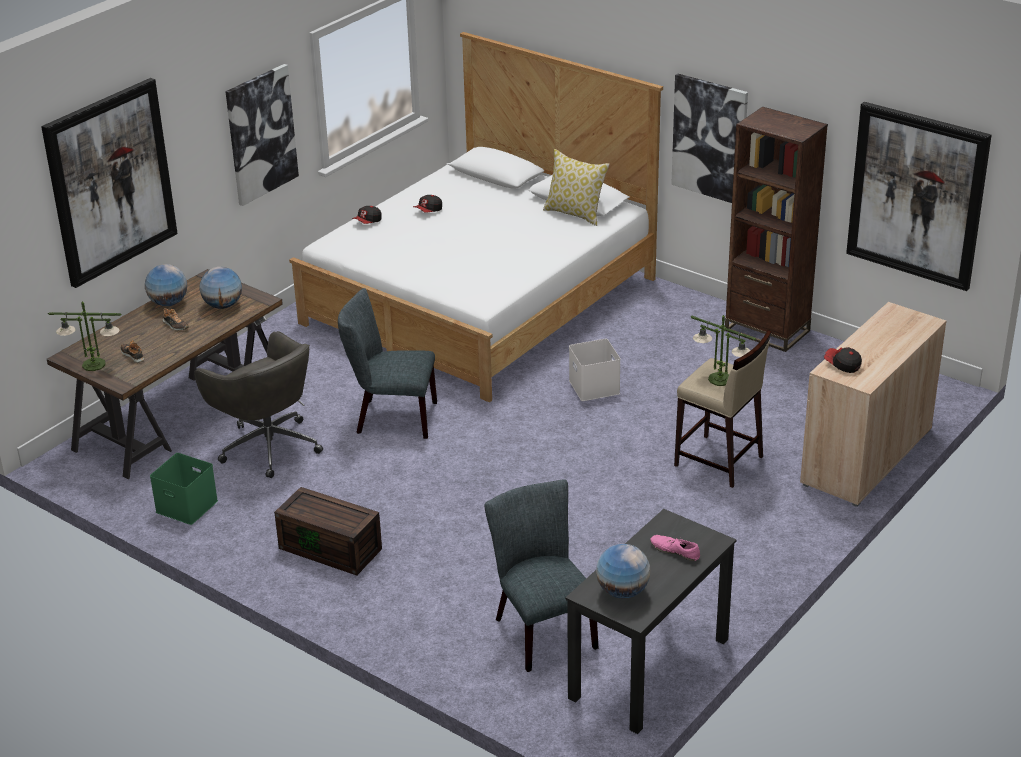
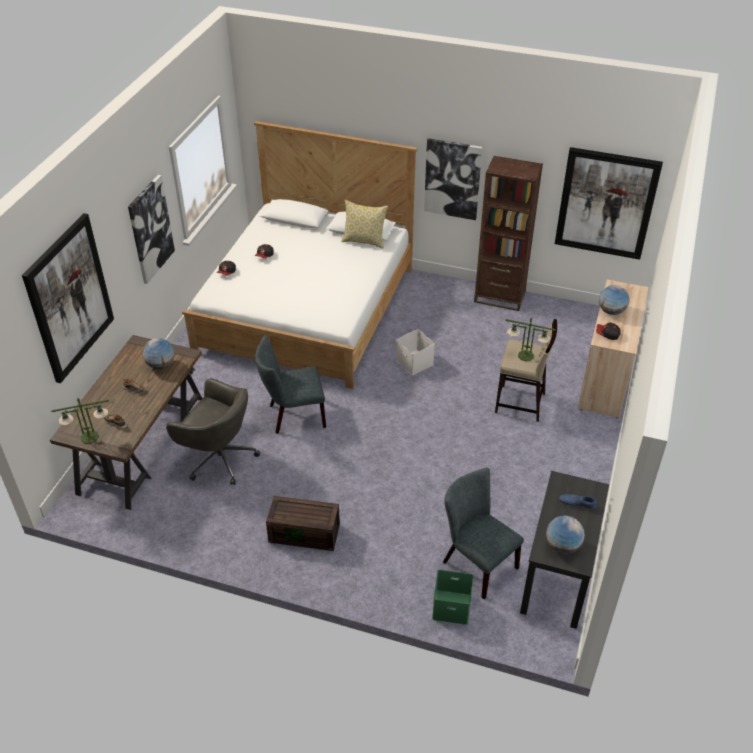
camera: 20 degrees left, 10 degrees up
globe [145,264,187,306] -> globe moved to [599,285,629,315]
green storage box [150,453,218,525] -> green storage box moved to [432,570,473,625]
pink shoe [650,535,700,561] -> blue shoe [559,494,597,509]

